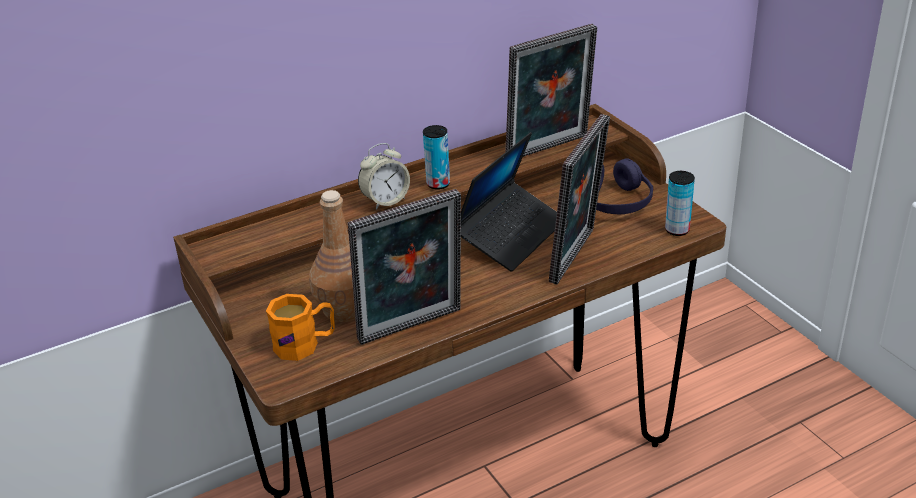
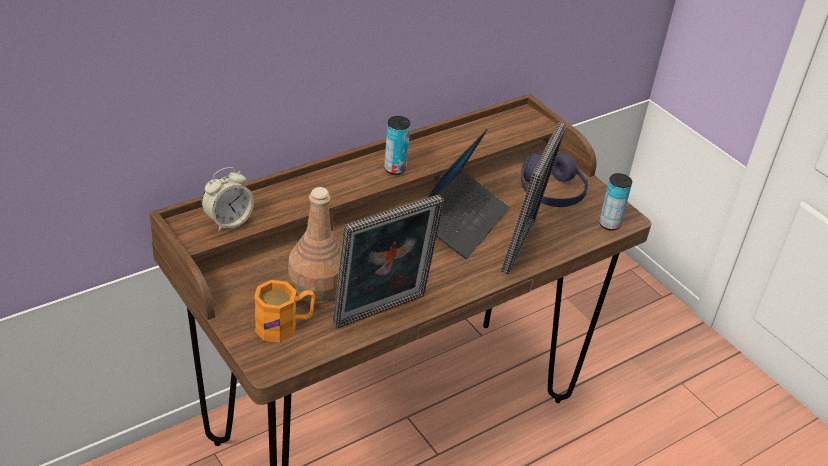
camera: 10 degrees left, 5 degrees up
alarm clock [358,143,410,210] -> alarm clock moved to [202,167,254,232]
picture frame [505,23,597,157] -> none

